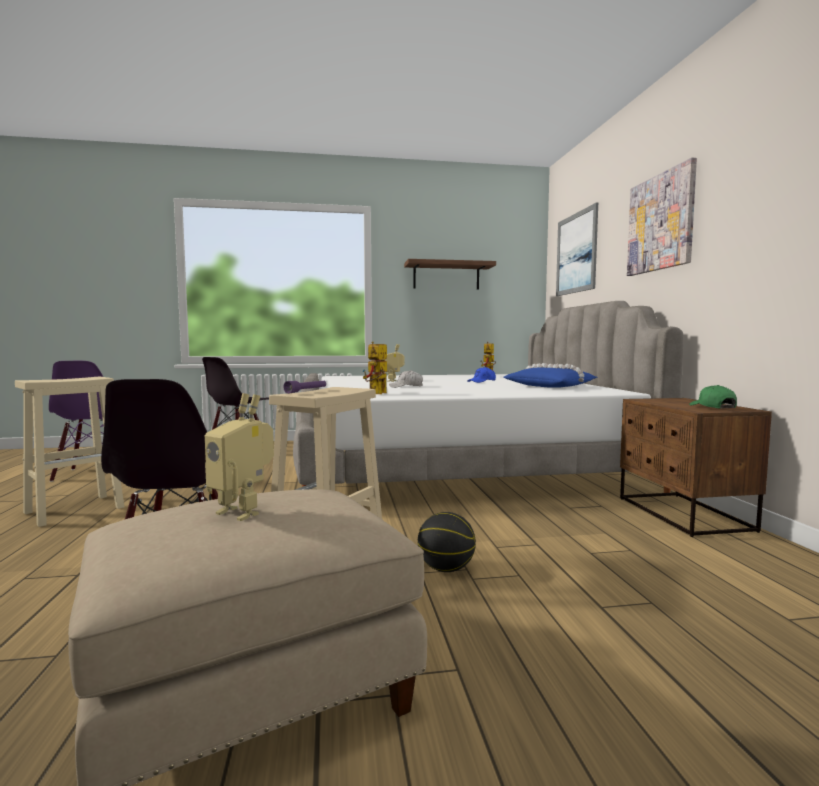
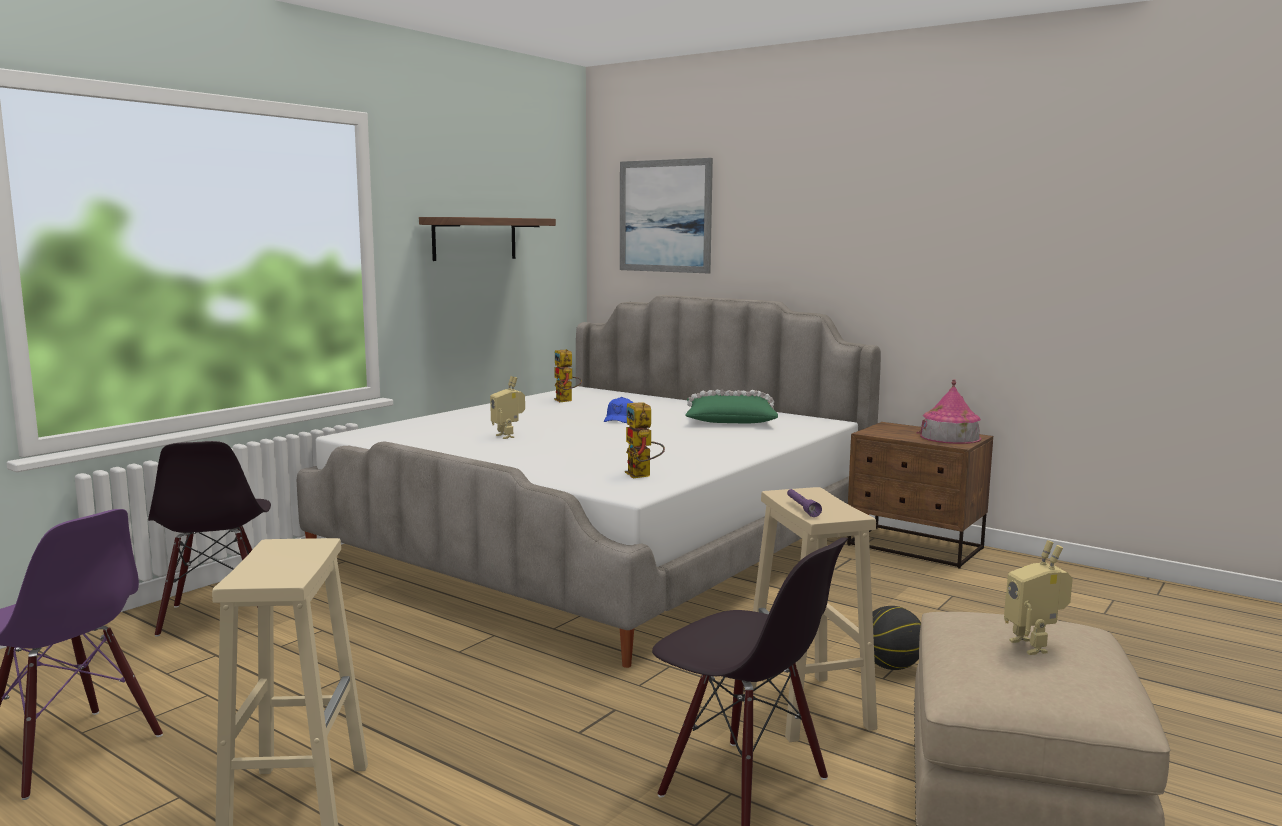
camera: 45 degrees left, 5 degrees up
toy robot [205,393,274,521] -> toy robot turned 90 degrees clockwise [1004,540,1073,655]
white cap [389,370,423,388] -> none
blue pillow [504,363,598,388] -> green pillow [685,390,778,424]
picture [627,158,697,276] -> none
green cap [689,385,737,409] -> toy house [916,379,981,444]

